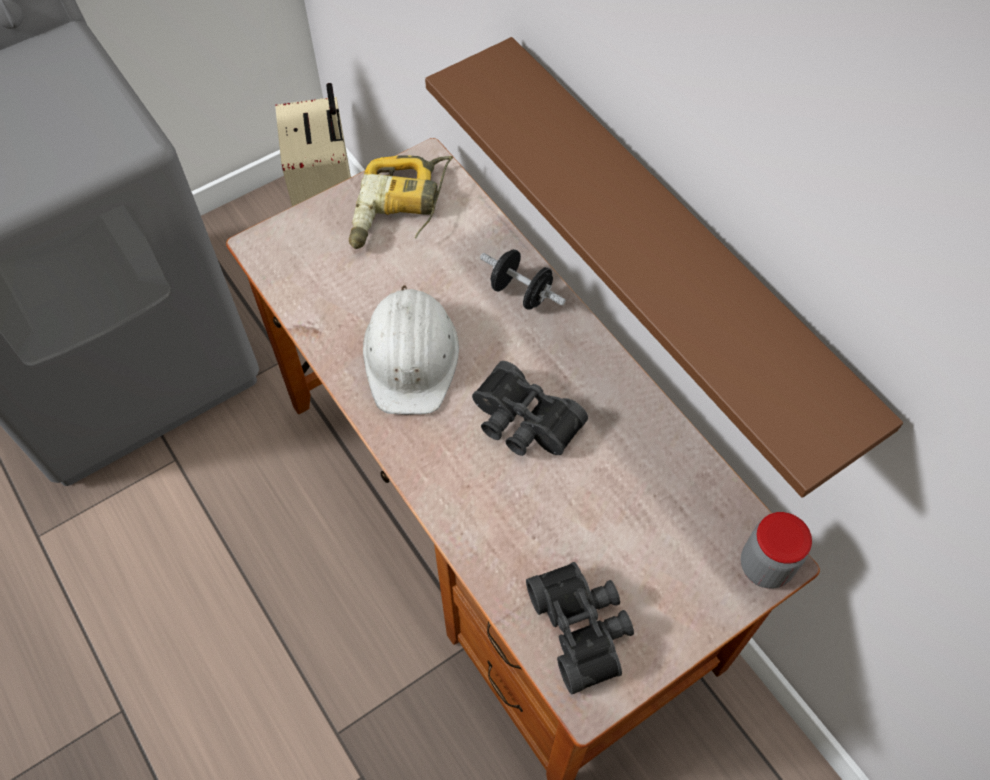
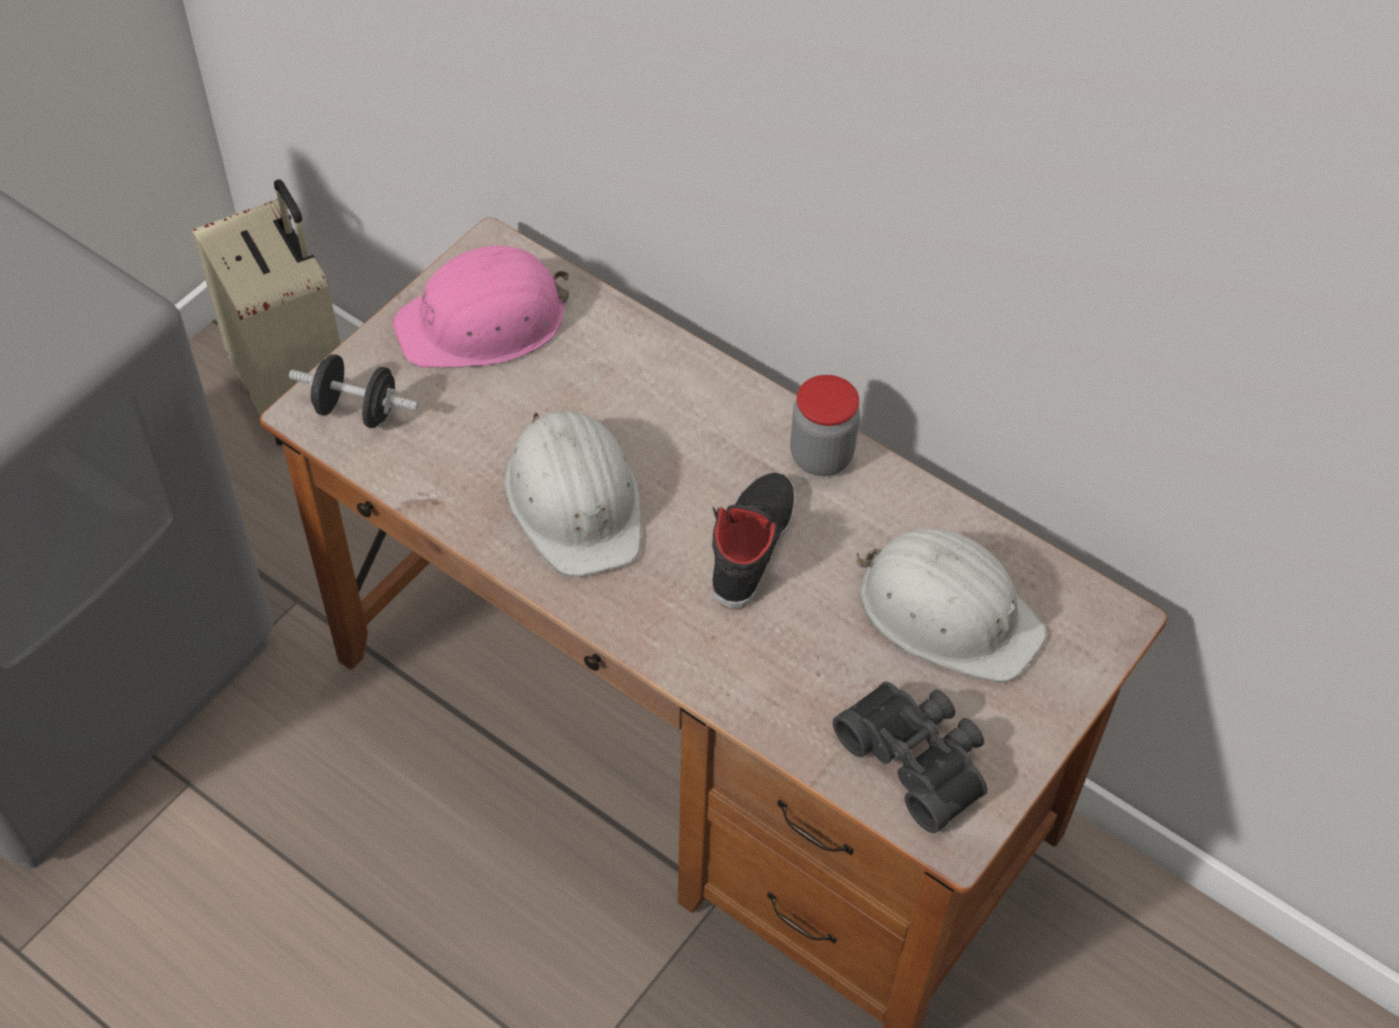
camera: 20 degrees left, 5 degrees down
power drill [349,155,453,249] -> pink hard hat [393,246,569,368]
brown shelf [425,37,903,498] -> none
black binoculars [472,361,588,456] -> black shoe [712,472,795,609]
black dumbbell [480,249,566,310] -> black dumbbell moved to [289,354,419,428]
jar [741,512,812,588] -> jar moved to [790,375,860,476]
none -> white hard hat [856,528,1046,683]

